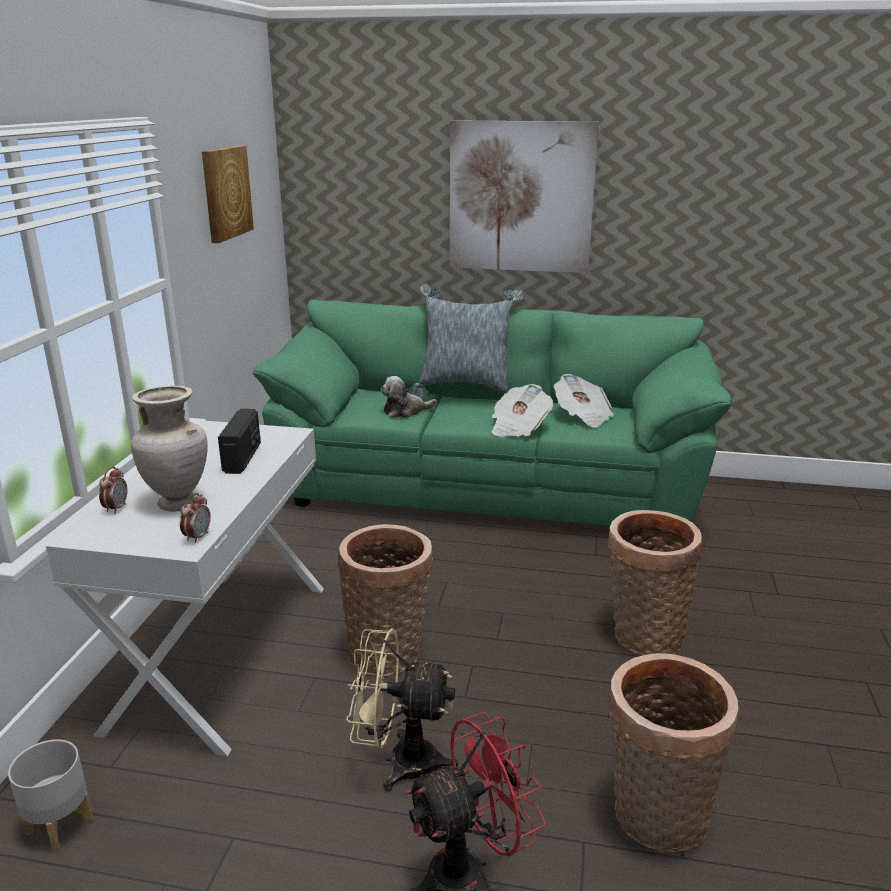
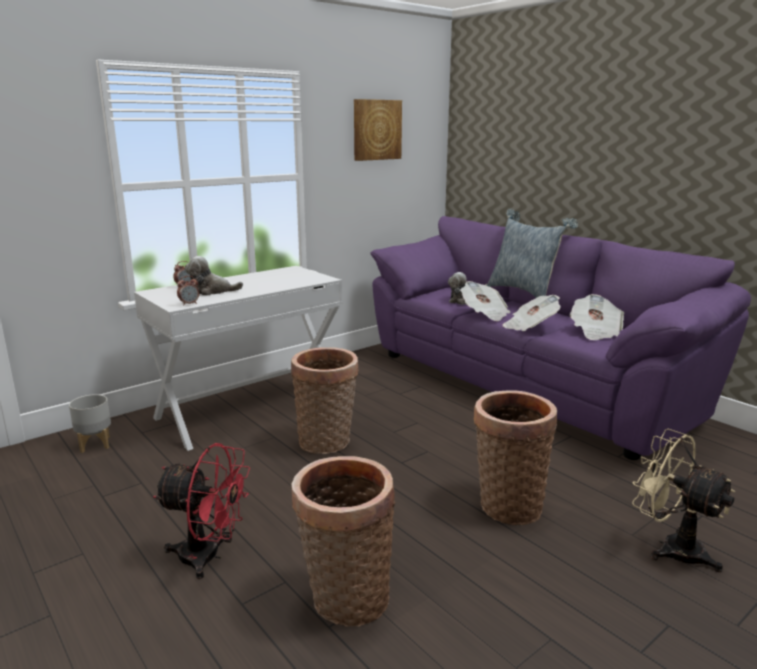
camera: 40 degrees right, 5 degrees down
beige vase [131,386,208,512] -> plush toy [185,256,243,296]
radio [218,409,261,474] -> none
green sofa [253,300,732,525] -> purple sofa [370,216,751,460]
beige fan [346,628,458,792] -> beige fan moved to [632,429,735,572]
picture [450,120,599,273] -> none
none -> newspaper [461,281,510,321]

